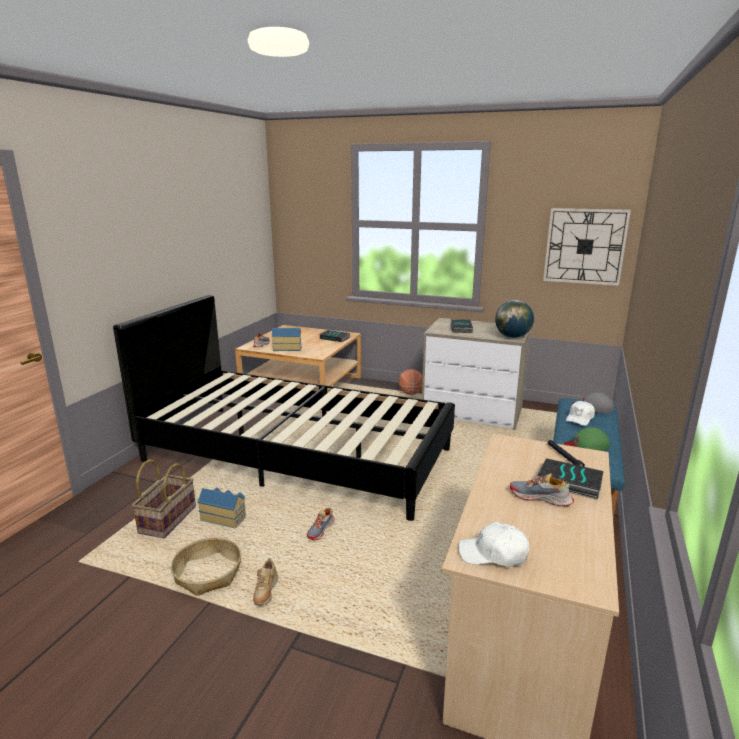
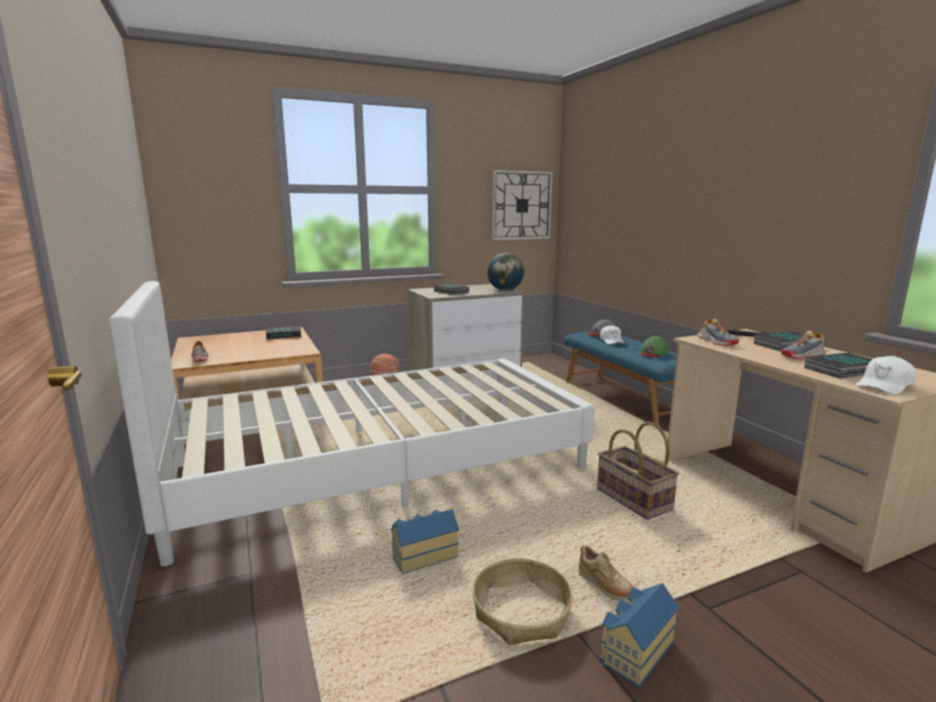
camera: 45 degrees left, 5 degrees down
black bed [113,295,455,521] -> white bed [109,281,594,566]
basket [132,459,196,538] -> basket moved to [597,422,679,520]
toy house [272,328,302,351] -> toy house moved to [600,583,679,688]
shoe [307,508,335,540] -> shoe moved to [698,318,739,346]
none -> book [804,352,872,379]

